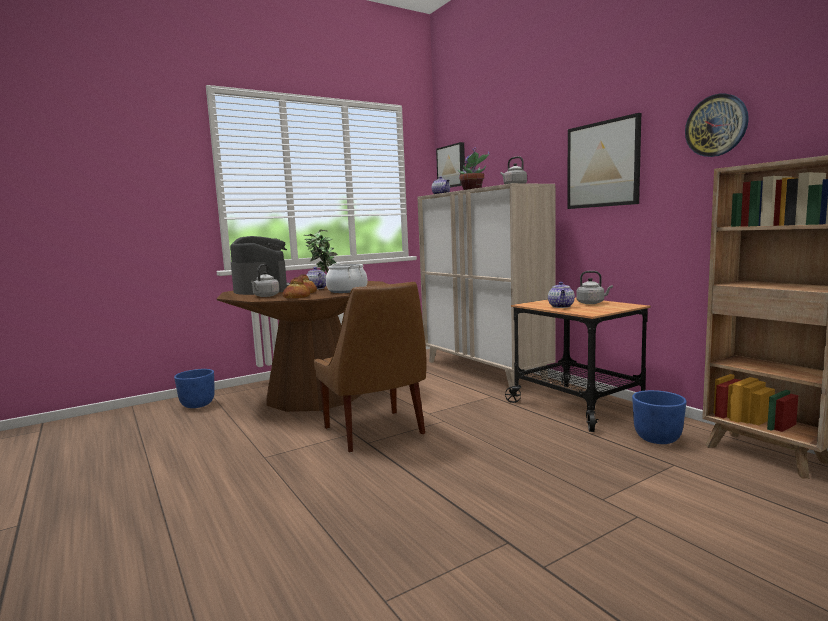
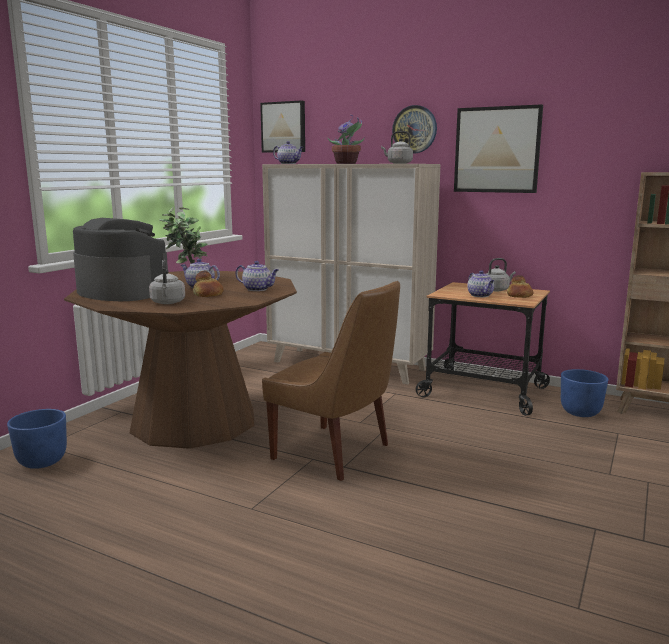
camera: 30 degrees left, 5 degrees up
bread [283,277,310,299] -> bread moved to [507,275,533,298]
cooking pot [326,263,367,293] -> teapot [235,261,279,291]
wall clock [685,94,749,157] -> wall clock moved to [392,105,437,153]

